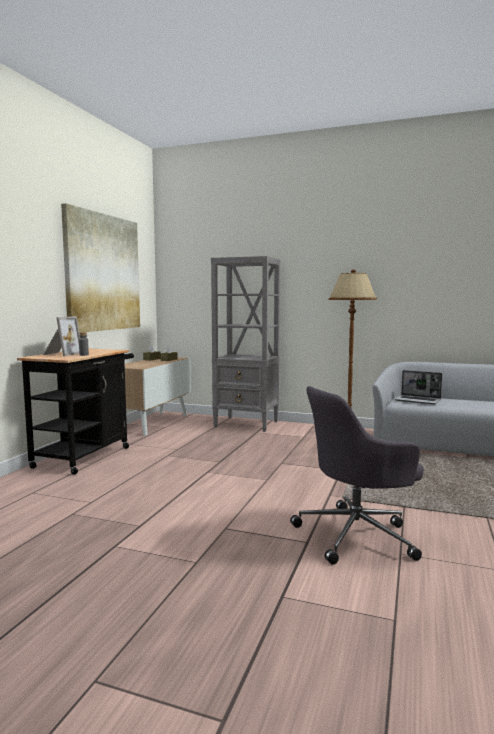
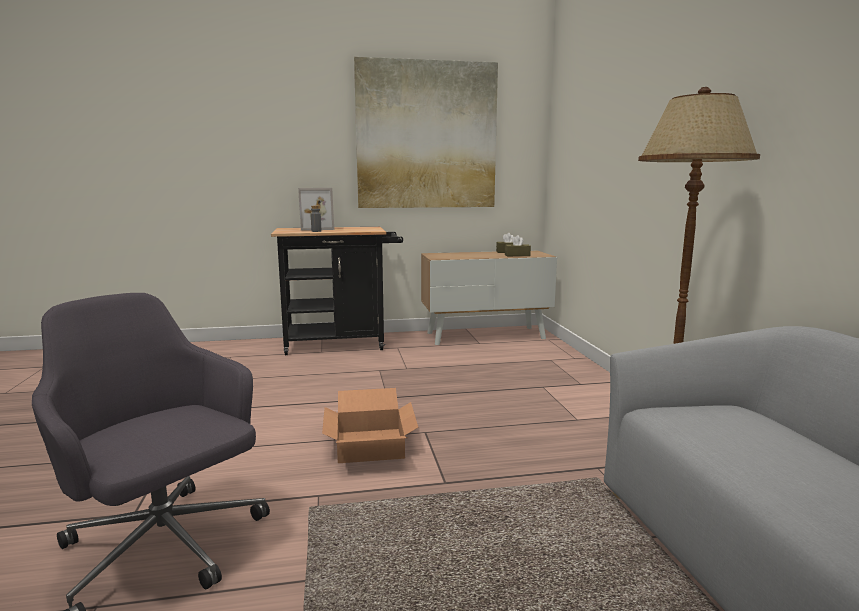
camera: 60 degrees right, 5 degrees up
grey bookcase [211,256,280,432] -> none
laptop [395,370,442,405] -> none
none -> cardboard box [322,388,418,463]

